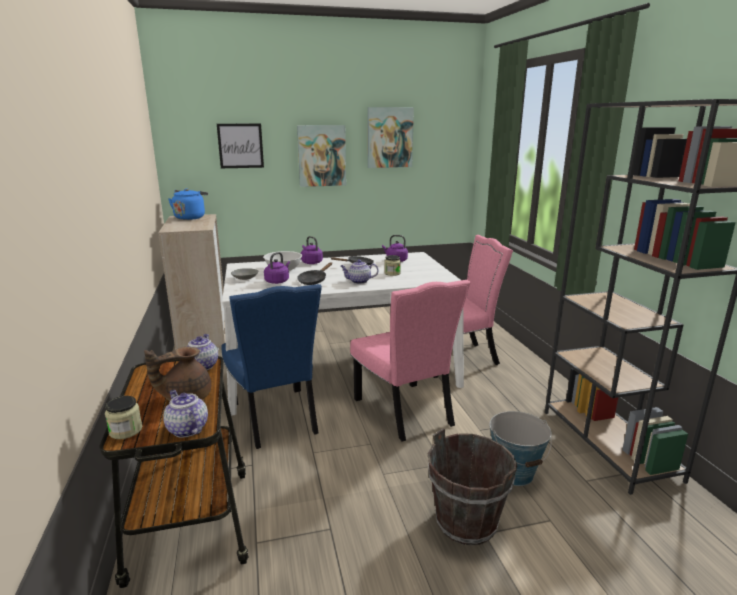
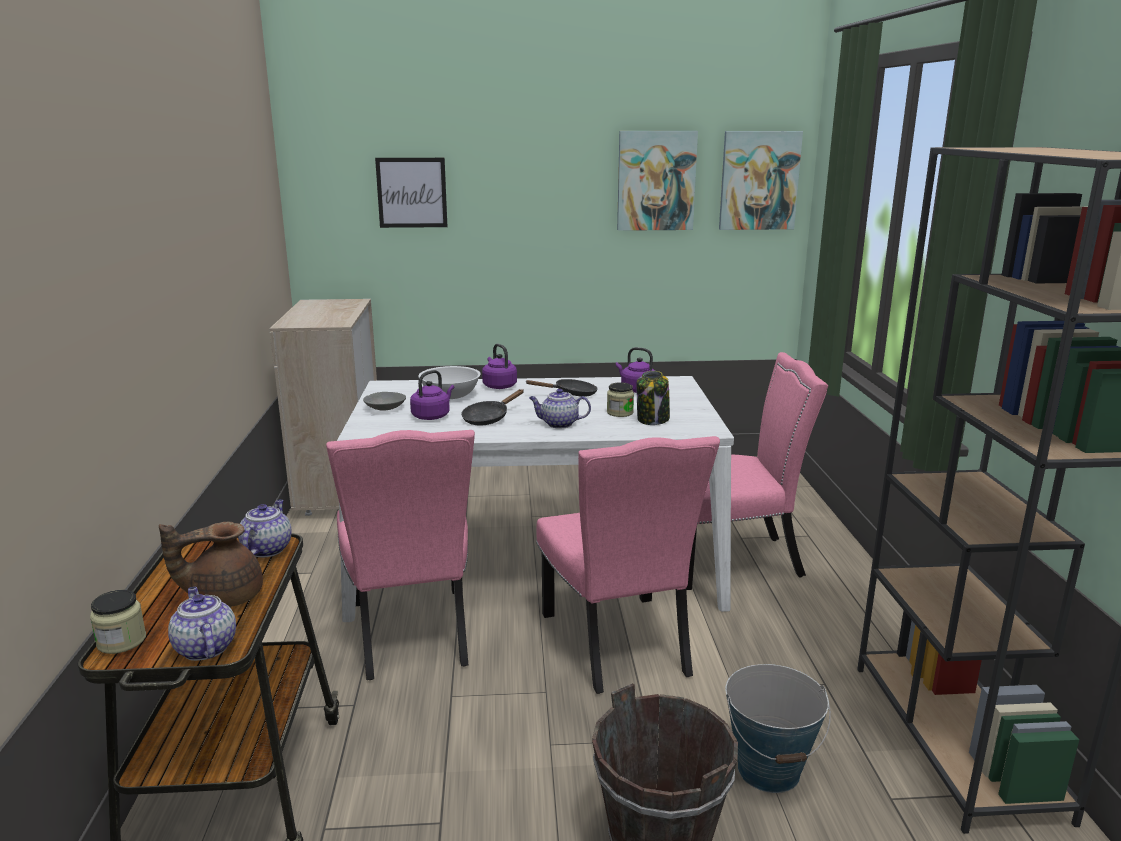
camera: 10 degrees right, 0 degrees up
blue kettle [168,188,208,220] -> none
blue chair [221,284,322,449] -> pink chair [326,430,475,680]
picture [297,125,346,187] -> picture moved to [719,131,803,230]
none -> jar [636,371,670,425]

